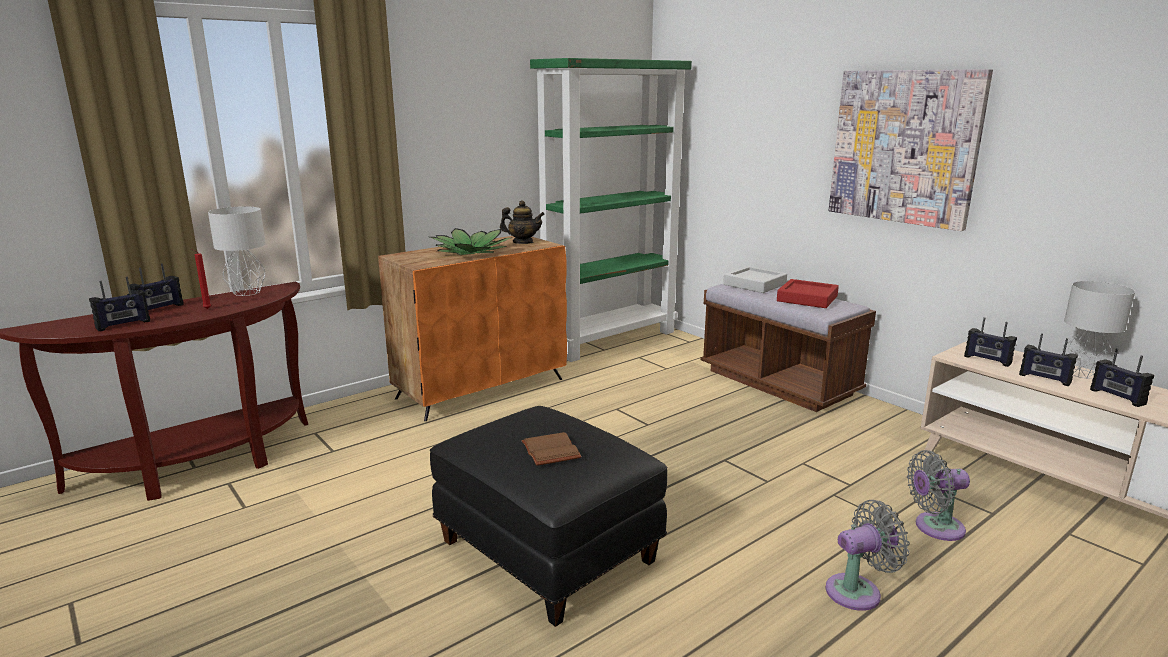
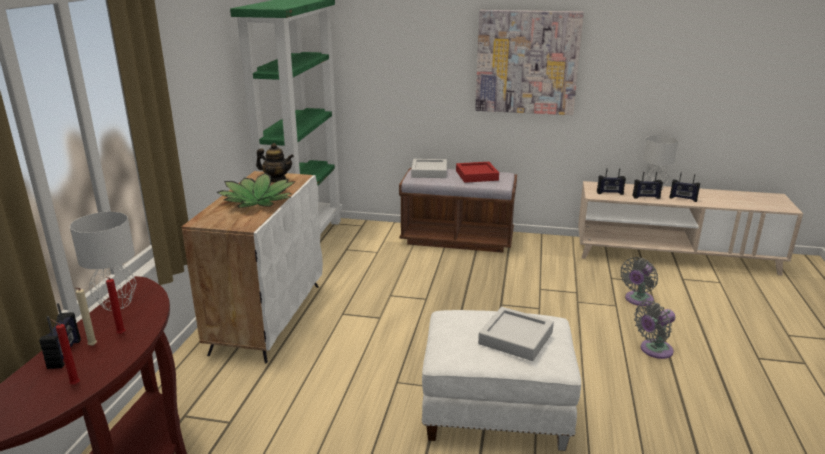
camera: 40 degrees left, 5 degrees up
radio [89,277,150,331] -> red candle [50,319,80,385]
orange cabinet [378,236,567,421] -> white cabinet [181,171,323,363]
black ottoman [430,406,667,627] -> white ottoman [422,310,581,451]
teapot [500,200,545,244] -> teapot turned 45 degrees clockwise [256,143,294,182]
brown book [522,432,582,466] -> grey tray [478,307,554,361]
grey fan [826,500,910,611] -> grey fan turned 150 degrees counterclockwise [634,301,675,359]
none -> beige candle [75,288,97,346]

